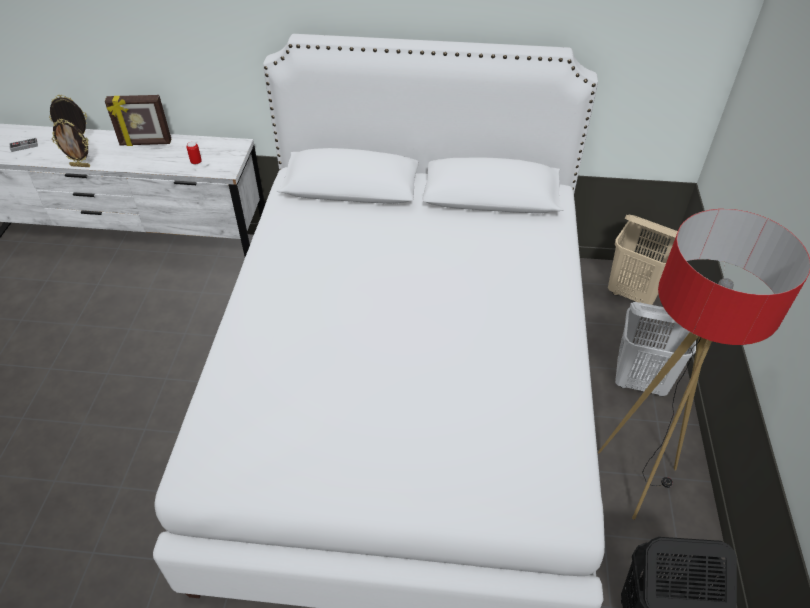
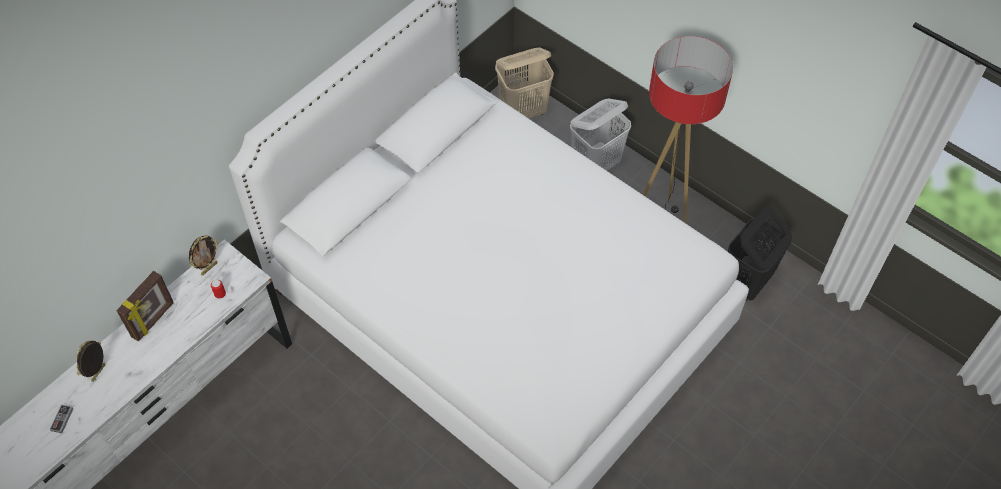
camera: 55 degrees left, 10 degrees up
picture frame [52,118,90,167] -> picture frame moved to [189,235,218,275]

